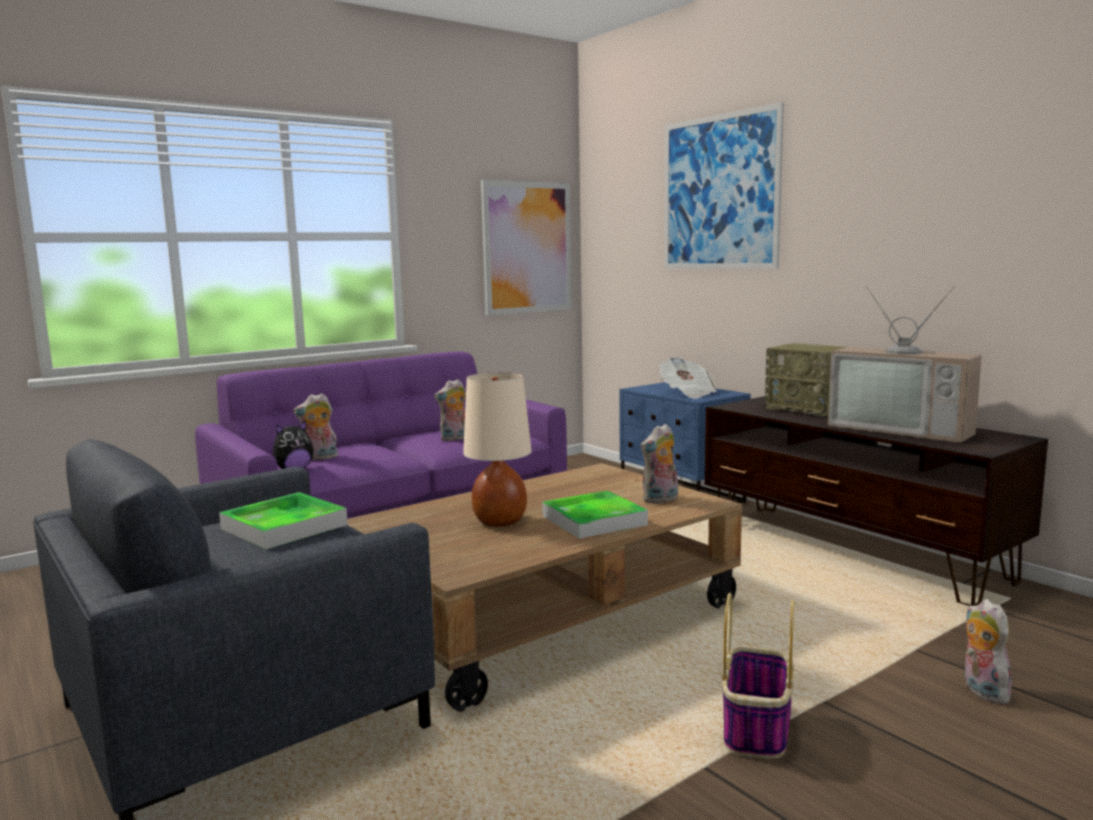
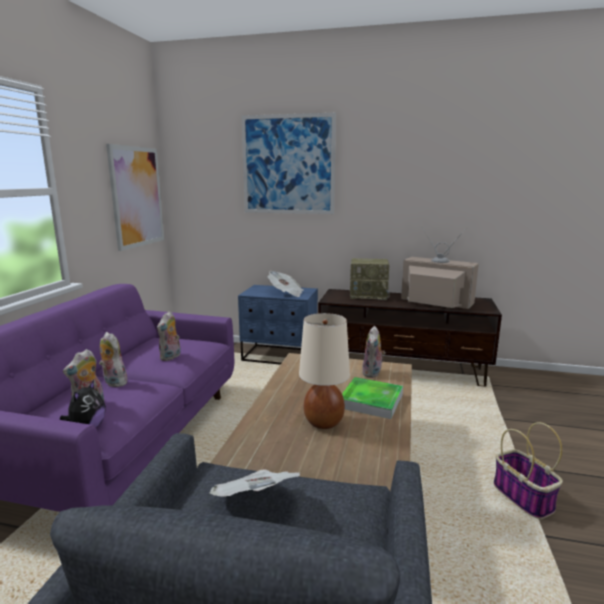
camera: 40 degrees left, 5 degrees up
tray [219,492,348,549] -> newspaper [210,469,299,497]
television [828,286,982,443] -> television turned 150 degrees counterclockwise [401,226,479,309]
plush toy [965,599,1011,704] -> plush toy moved to [99,332,127,387]

